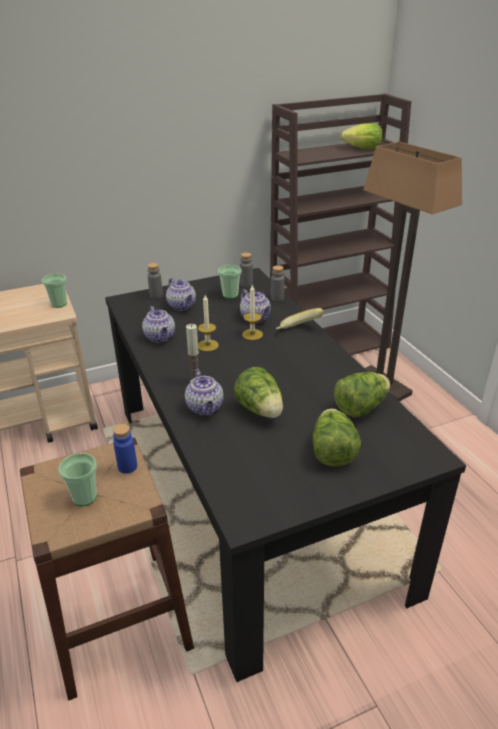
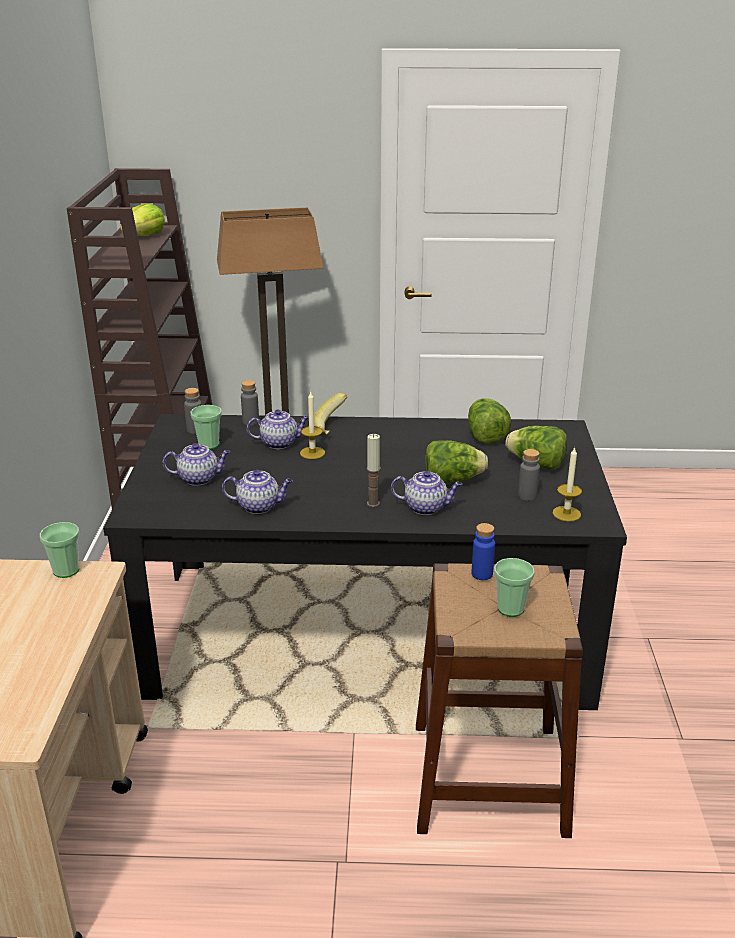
camera: 65 degrees left, 5 degrees down
grey bottle [148,263,163,299] -> grey bottle moved to [518,449,540,501]
candle [198,295,219,351] -> candle moved to [553,447,582,521]

